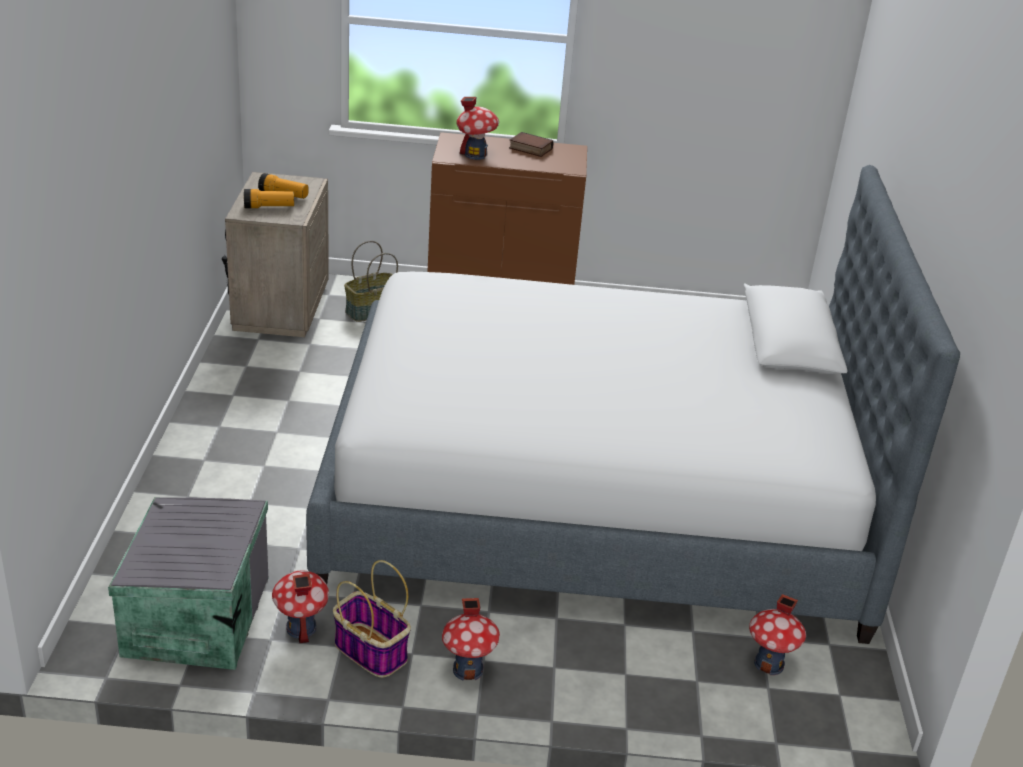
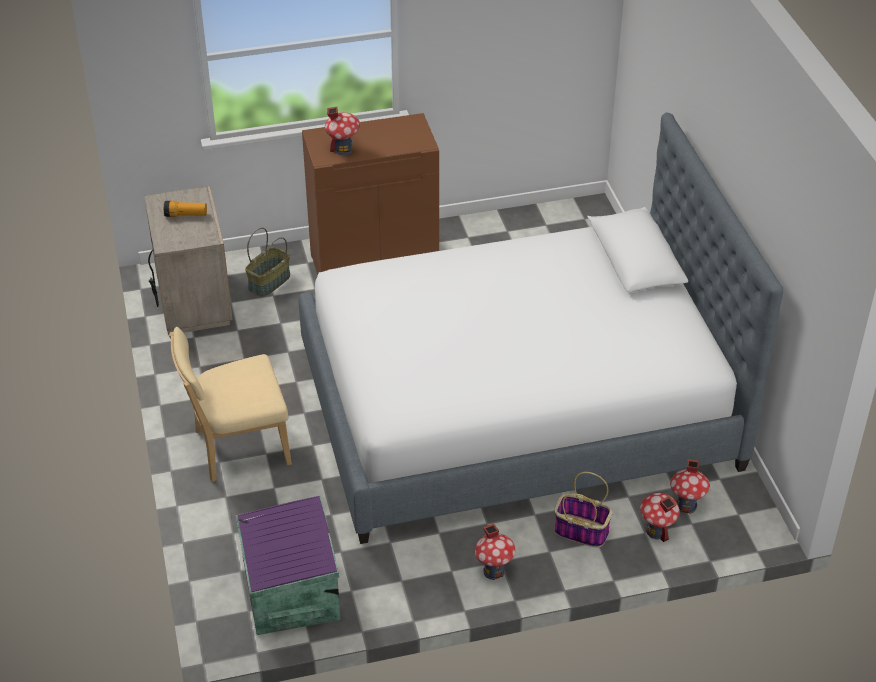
camera: 15 degrees left, 10 degrees up
grey storage box [108,497,268,670] -> purple storage box [236,495,340,635]
flashlight [244,189,294,208] -> none
toy house [272,570,329,643] -> toy house moved to [640,493,680,542]
basket [333,560,411,678] -> basket moved to [555,472,613,548]
book [509,132,553,157] -> none
none -> beige chair [169,327,292,482]

